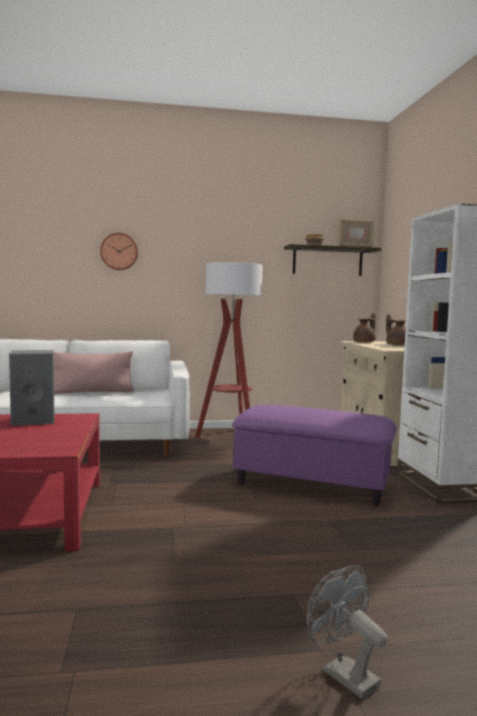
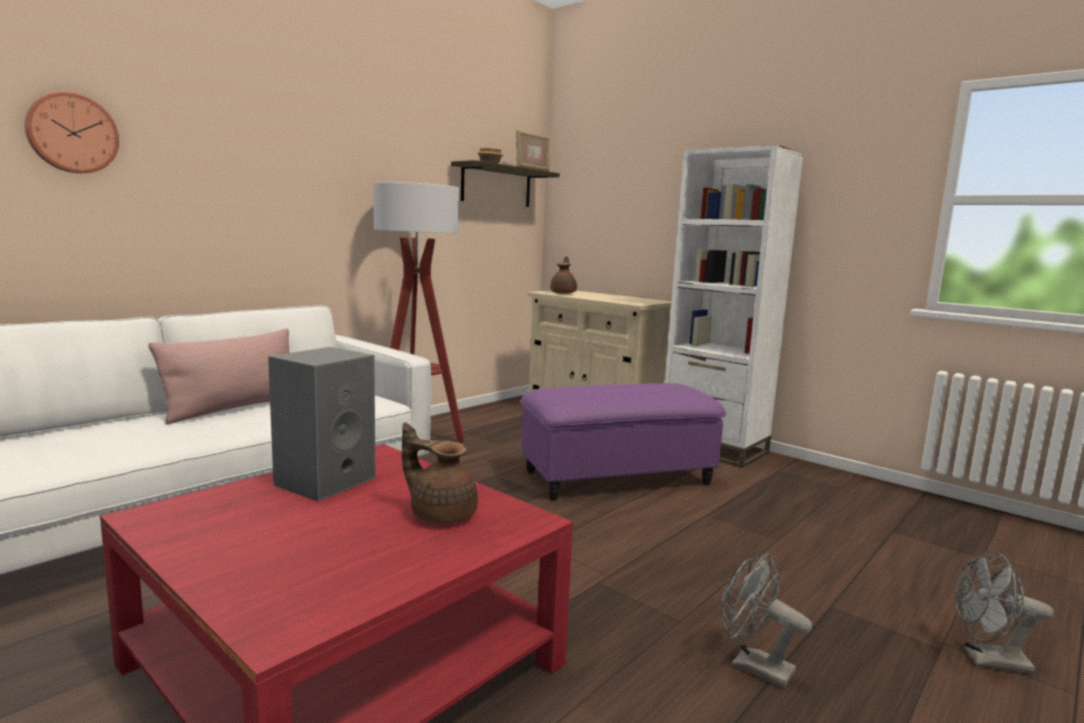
camera: 40 degrees left, 5 degrees up
wall clock [100,233,138,270] -> wall clock moved to [24,92,119,173]
brown teapot [386,314,406,346] -> brown teapot moved to [402,422,478,524]
none -> grey fan [721,553,812,688]

